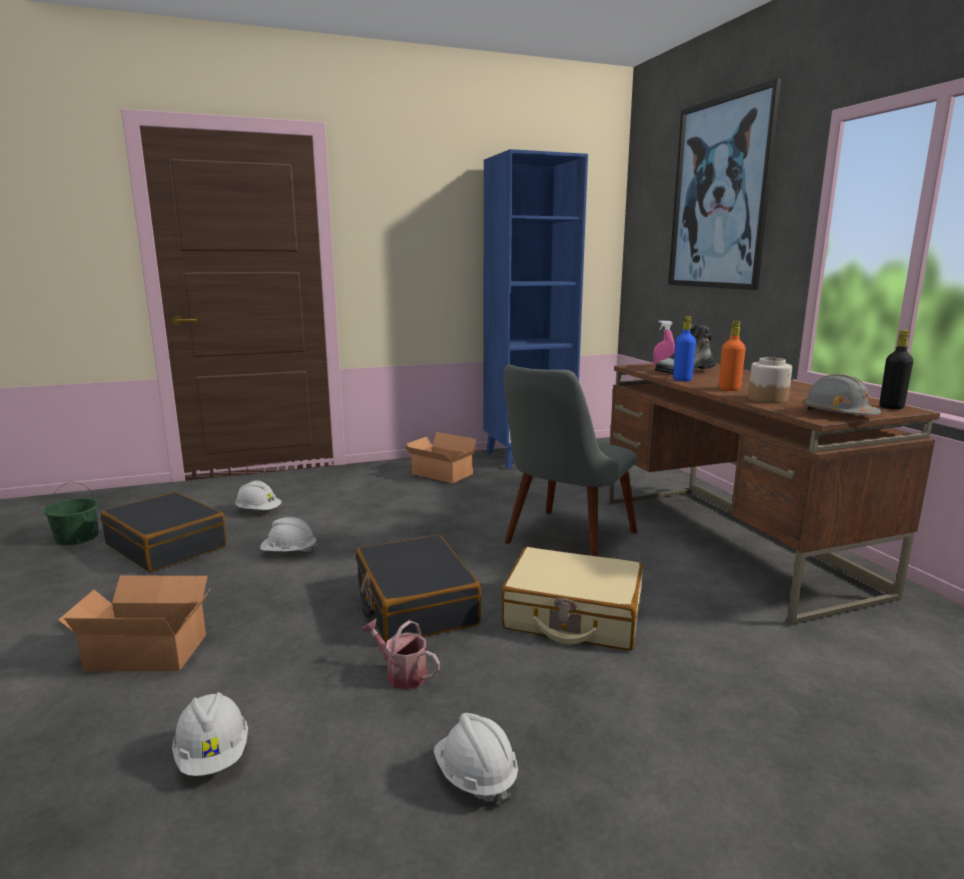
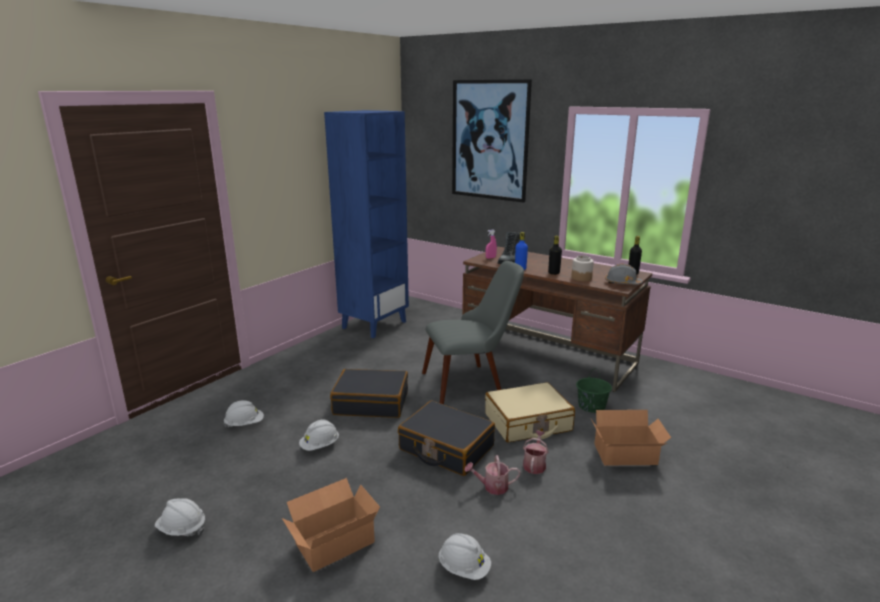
camera: 35 degrees left, 5 degrees up
green bucket [43,482,99,545] -> green bucket moved to [576,368,612,413]
black suitcase [100,492,227,572] -> black suitcase moved to [330,369,408,418]
cardboard box [404,432,478,484] -> cardboard box moved to [591,410,671,465]
white hard hat [434,713,518,805] -> white hard hat moved to [155,498,205,536]
grey chair [503,364,637,556] -> grey chair turned 105 degrees counterclockwise [422,261,524,404]
orange bottle [719,321,746,391] -> black bottle [548,236,562,275]
none -> watering can [523,431,548,474]

